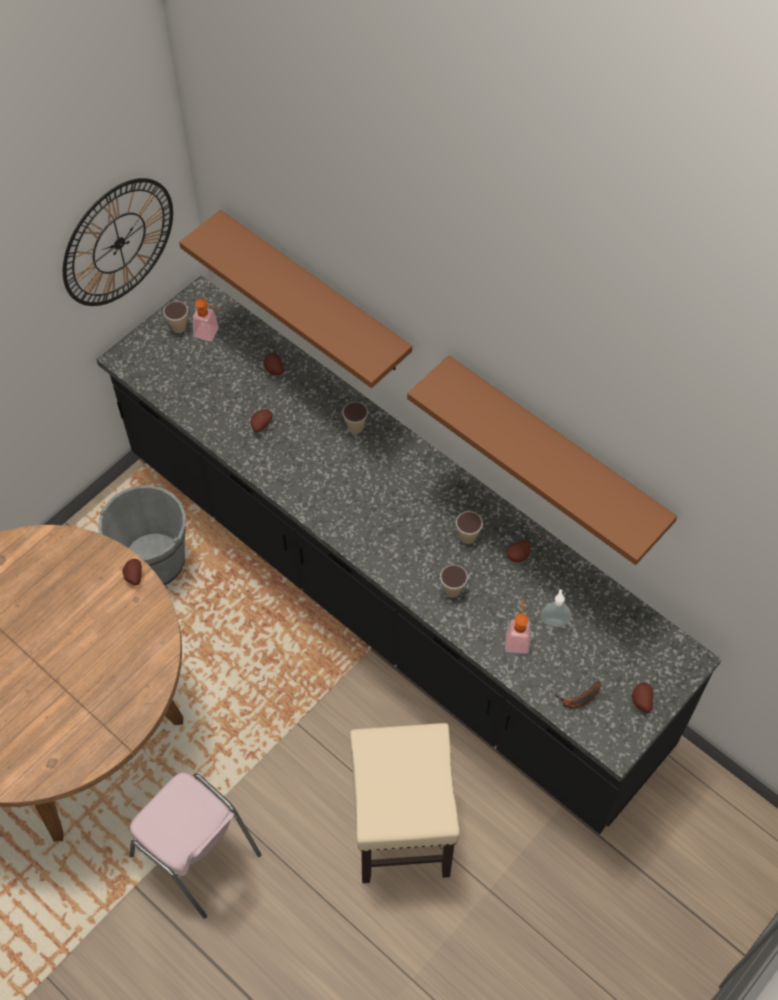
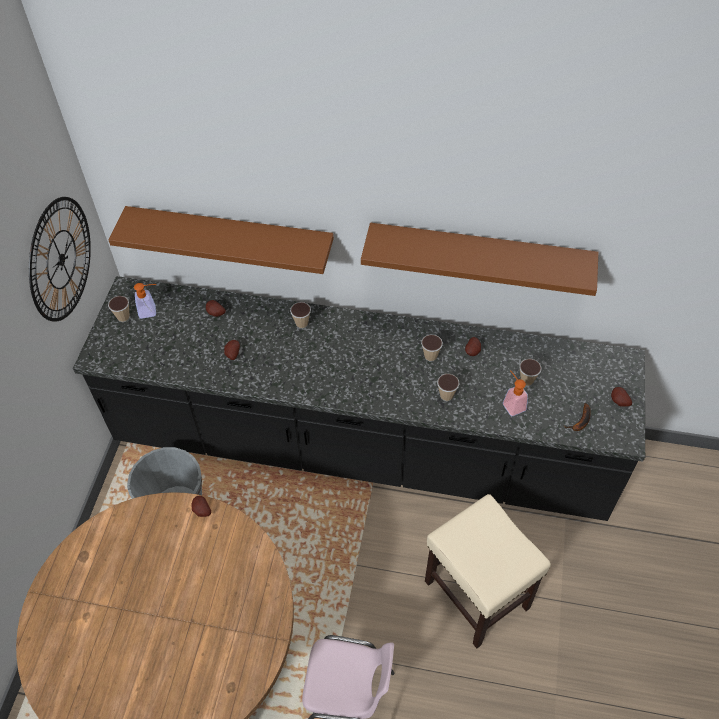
camera: 30 degrees left, 5 degrees down
soap dispenser [541,590,571,627] -> cup [519,359,542,386]

